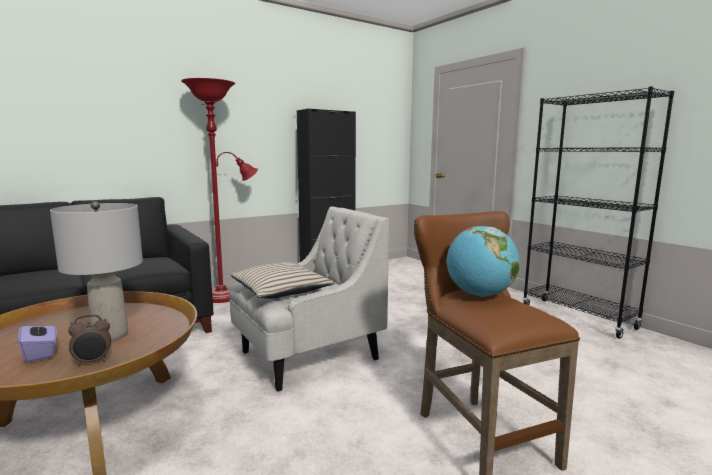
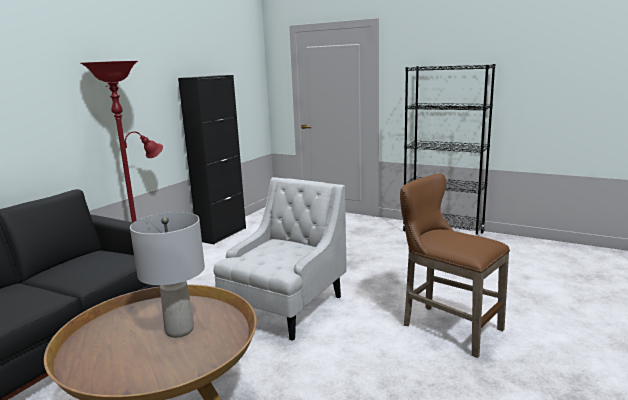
camera: 25 degrees left, 5 degrees up
purple tissue box [18,319,57,363] -> none
alarm clock [68,314,111,366] -> none
beige pillow [230,262,335,299] -> none
globe [447,226,519,296] -> none

